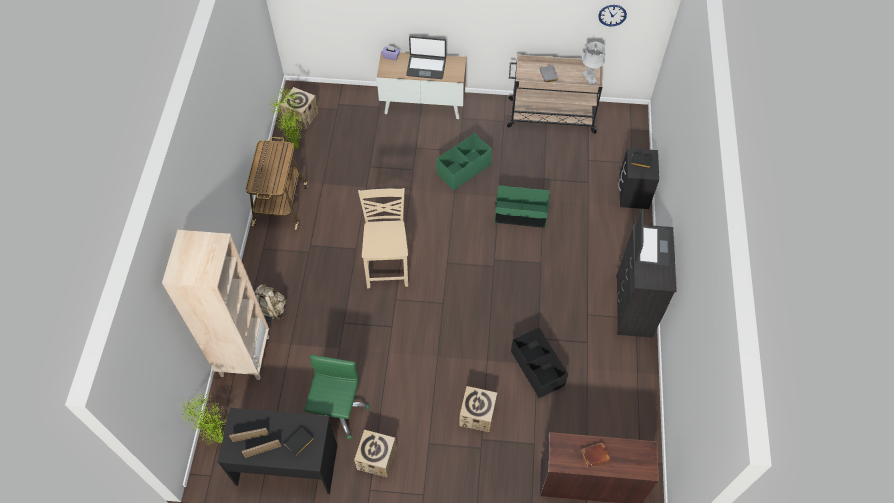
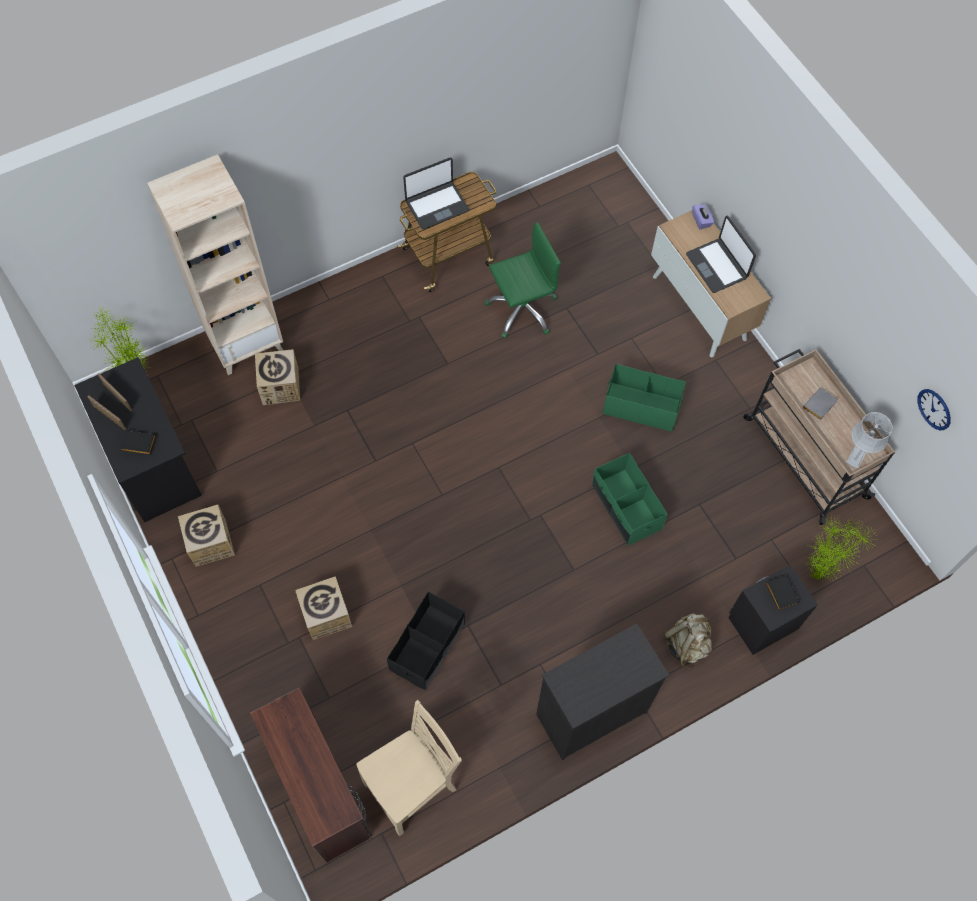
camera: 55 degrees right, 5 degrees up
beige backpack [255,284,286,320] -> beige backpack moved to [664,613,712,668]
potted plant [268,87,304,150] -> potted plant moved to [806,516,877,580]
cardboard box [280,87,318,130] -> cardboard box moved to [255,349,300,405]
green office chair [304,355,370,439] -> green office chair moved to [485,222,561,338]
beige chair [358,188,408,288] -> beige chair moved to [356,700,462,836]
brown book [581,442,610,468] -> none
laptop [635,209,670,266] -> laptop moved to [403,158,469,229]

